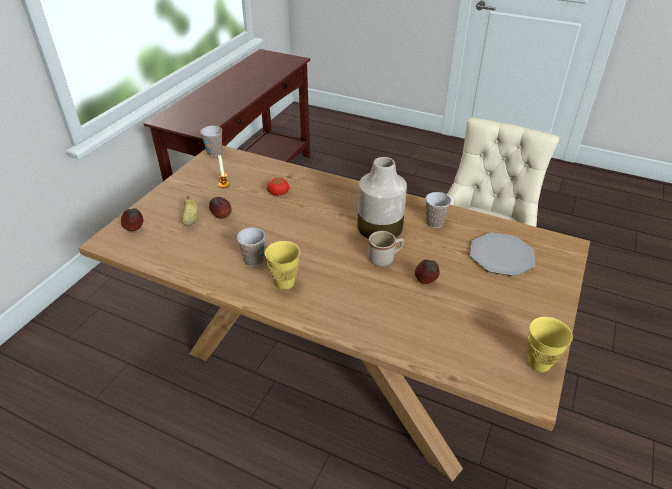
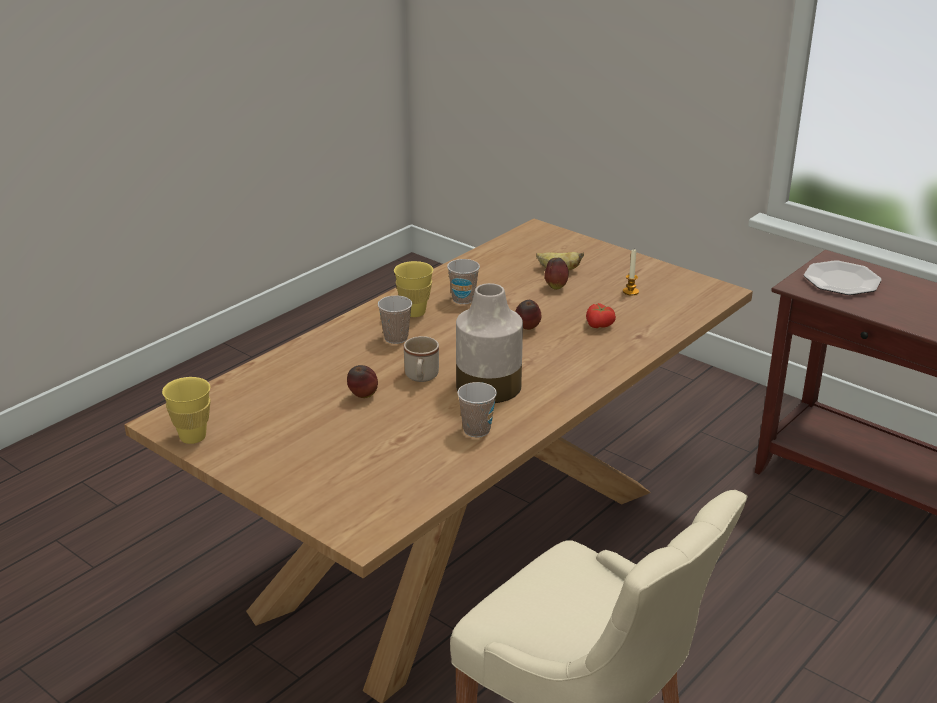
camera: 105 degrees right, 10 degrees down
apple [121,208,143,231] -> apple moved to [515,300,541,330]
cup [200,126,222,156] -> cup moved to [378,296,412,344]
plate [470,233,535,276] -> plate moved to [804,260,882,295]

